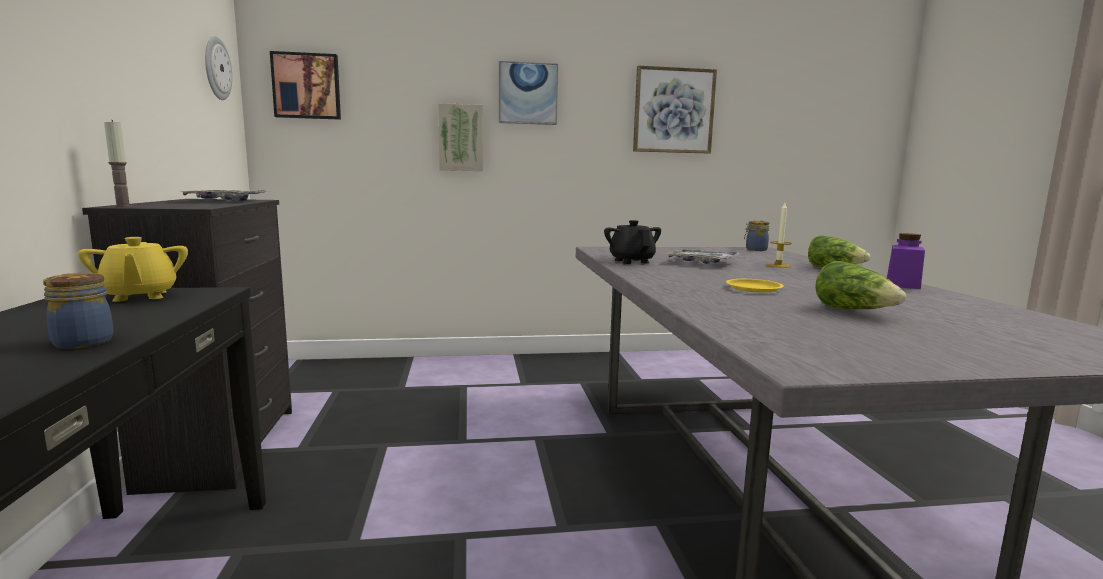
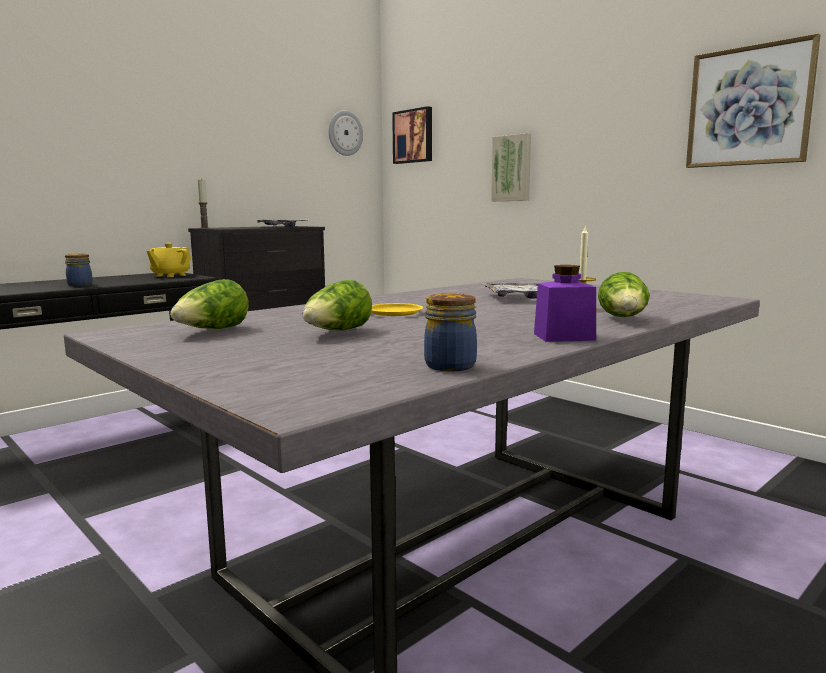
camera: 55 degrees right, 0 degrees up
picture [499,61,558,125] -> none
black teapot [604,220,661,264] -> none
jar [744,220,769,251] -> jar moved to [424,293,477,371]
none -> lettuce [170,279,249,329]

